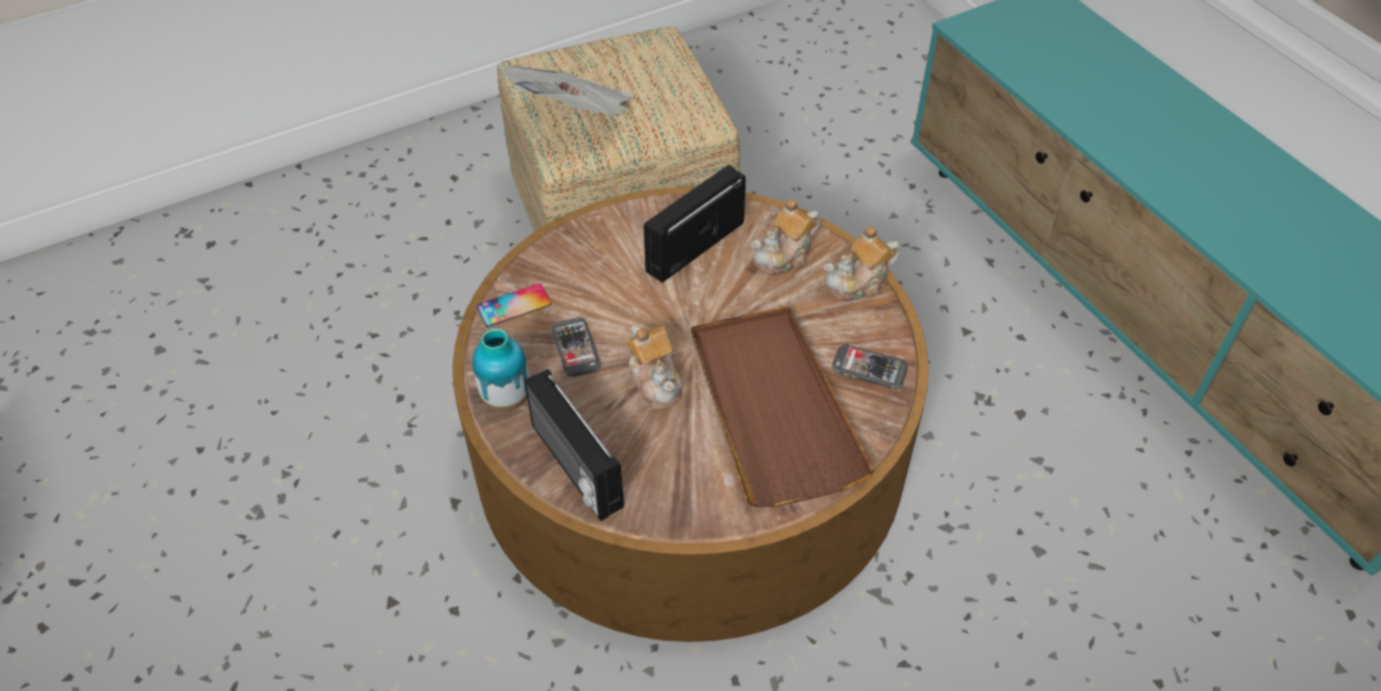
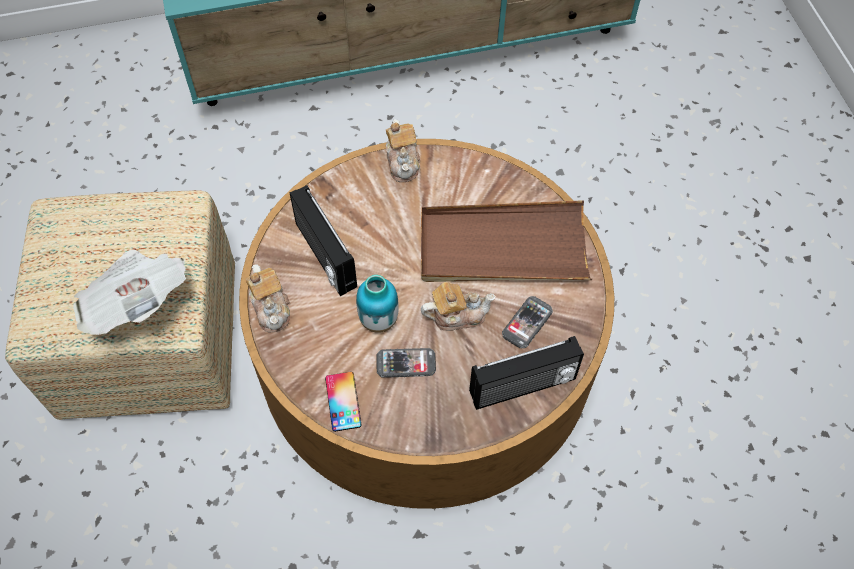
camera: 75 degrees left, 10 degrees up
vase [473,328,529,411] -> vase moved to [356,275,399,333]
teapot [751,199,820,275] -> teapot moved to [246,264,290,333]
phone [832,344,908,389] -> phone moved to [502,296,553,348]

